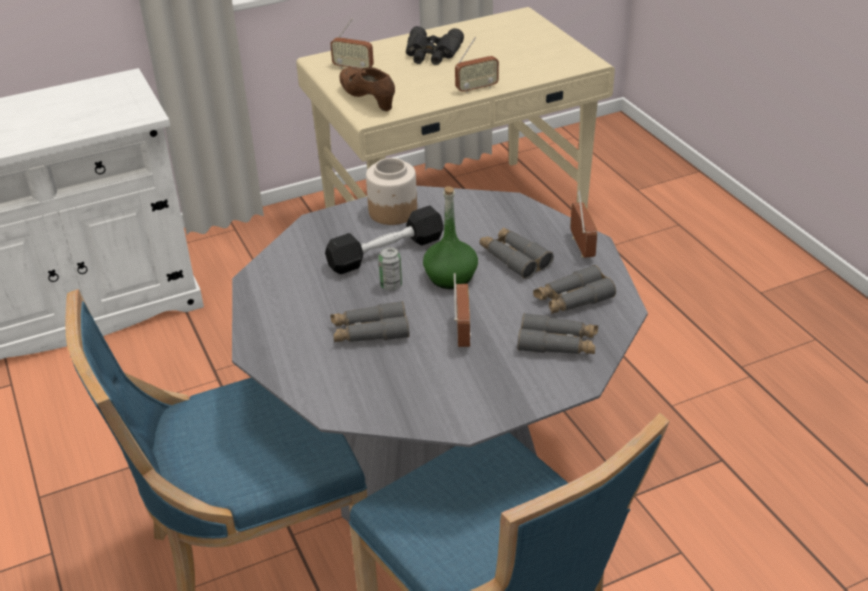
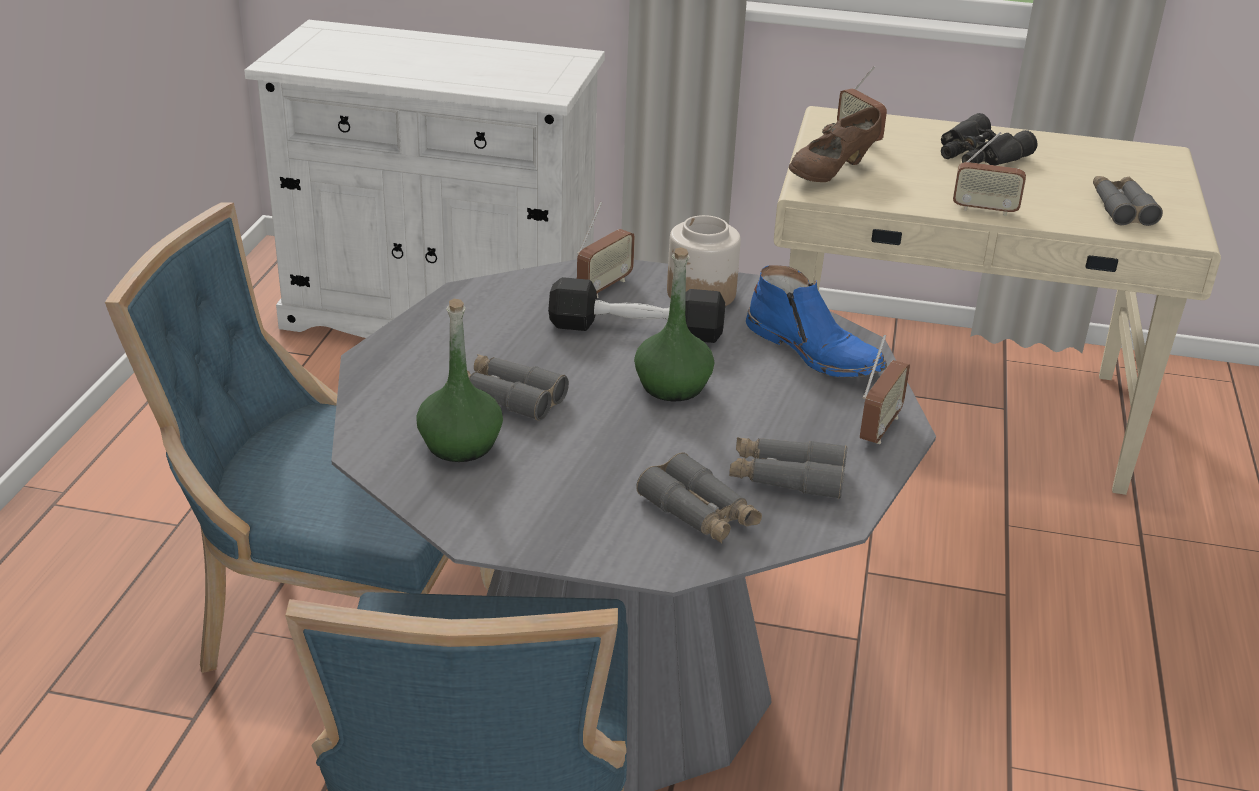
camera: 35 degrees right, 5 degrees down
brown shoe [340,66,395,111] -> brown shoe turned 135 degrees counterclockwise [789,107,882,182]
can [378,247,402,291] -> none
radio [454,273,471,347] -> radio moved to [577,202,635,298]
grey binoculars [480,227,554,279] -> grey binoculars moved to [1093,176,1163,226]
none -> green bottle [416,299,503,462]
none -> blue boot [746,265,887,378]

